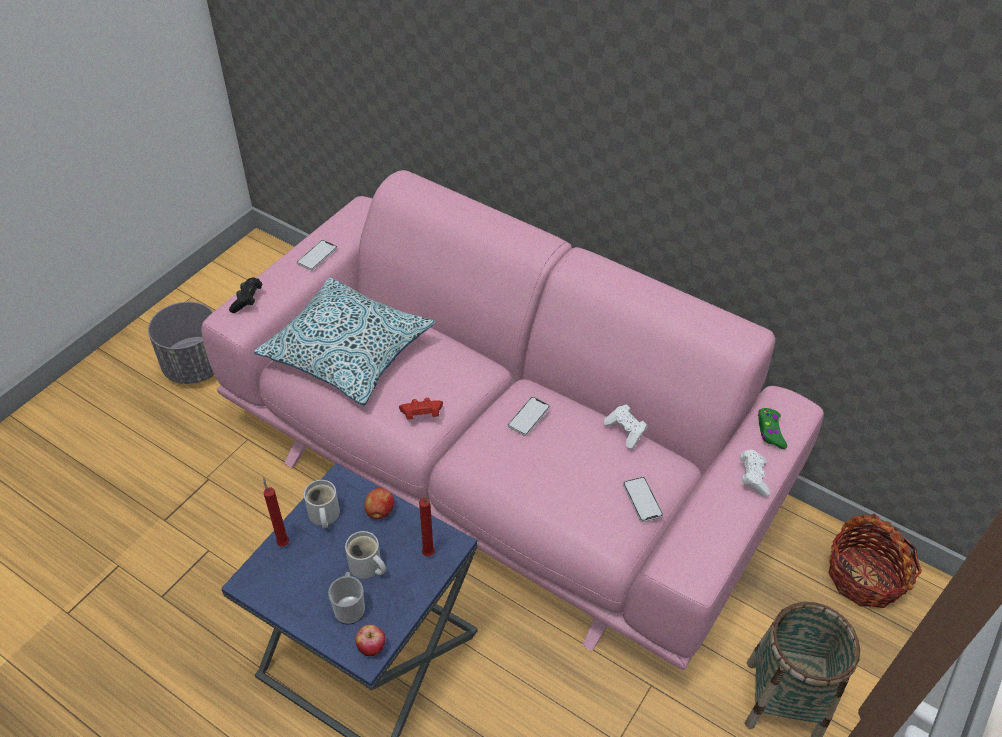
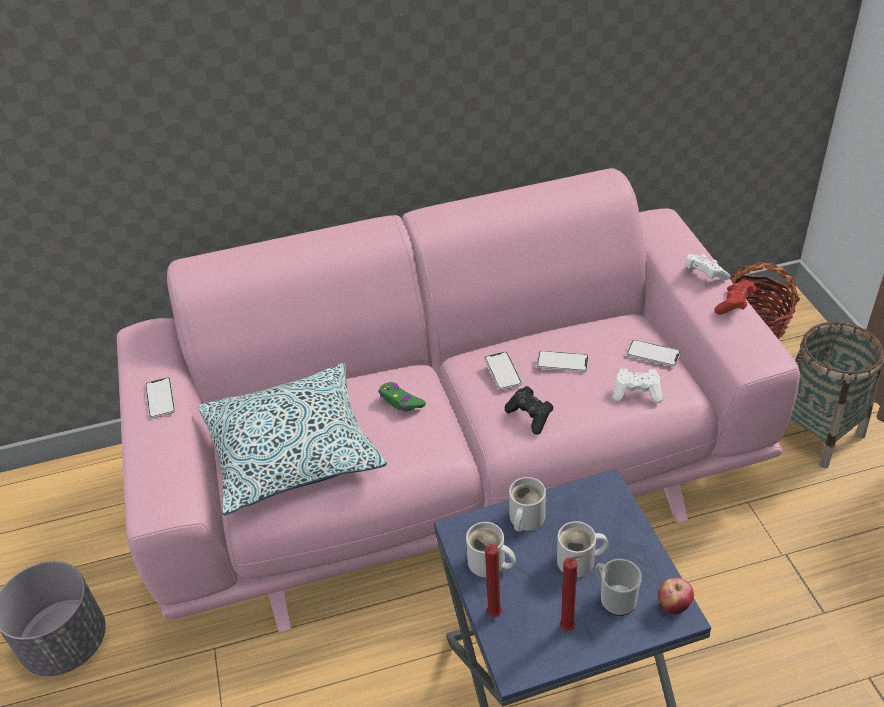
camera: 45 degrees left, 5 degrees down
black game controller [229,277,262,313] -> black game controller moved to [505,386,553,435]
apple [365,488,394,519] -> white mug [509,477,546,532]
red game controller [399,398,443,419] -> red game controller moved to [714,280,756,314]
red candle [419,498,435,556] -> red candle moved to [560,555,585,631]
white game controller [604,405,648,450] -> white game controller moved to [613,368,663,403]
green game controller [758,408,787,449] -> green game controller moved to [378,382,426,412]
none -> phone [537,351,589,372]

